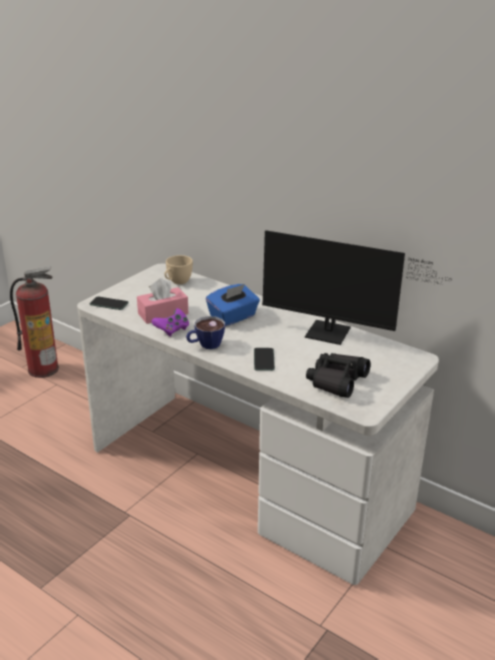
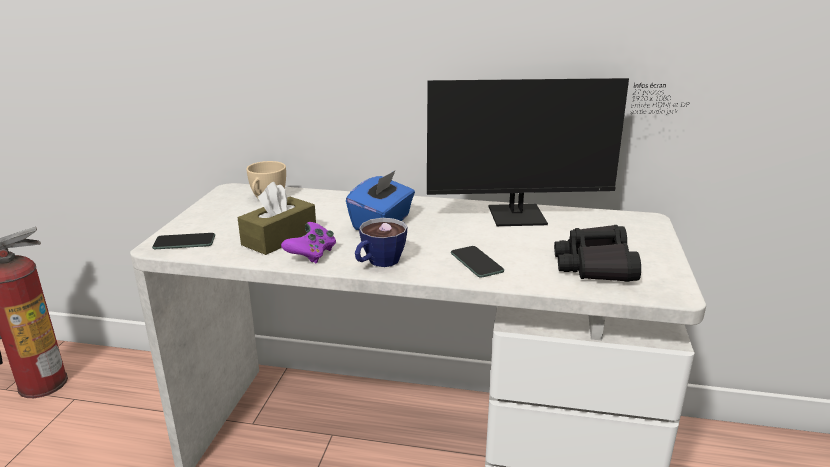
camera: 25 degrees left, 5 degrees down
pink tissue box [137,278,188,324] -> brown tissue box [238,182,316,255]

